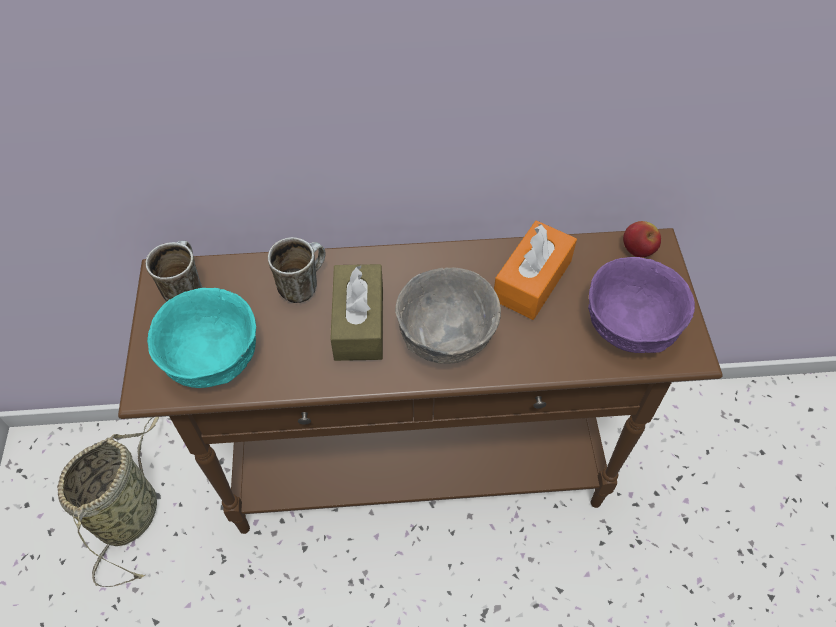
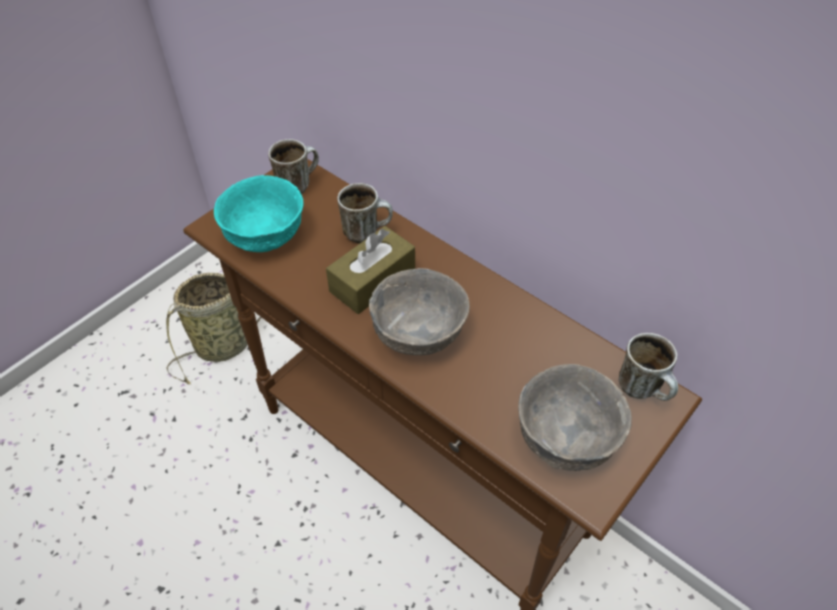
camera: 45 degrees right, 5 degrees down
orange tissue box [494,221,577,320] -> none
purple bowl [588,257,695,353] -> grey bowl [518,364,632,471]
apple [623,221,661,257] -> mug [618,333,678,401]

